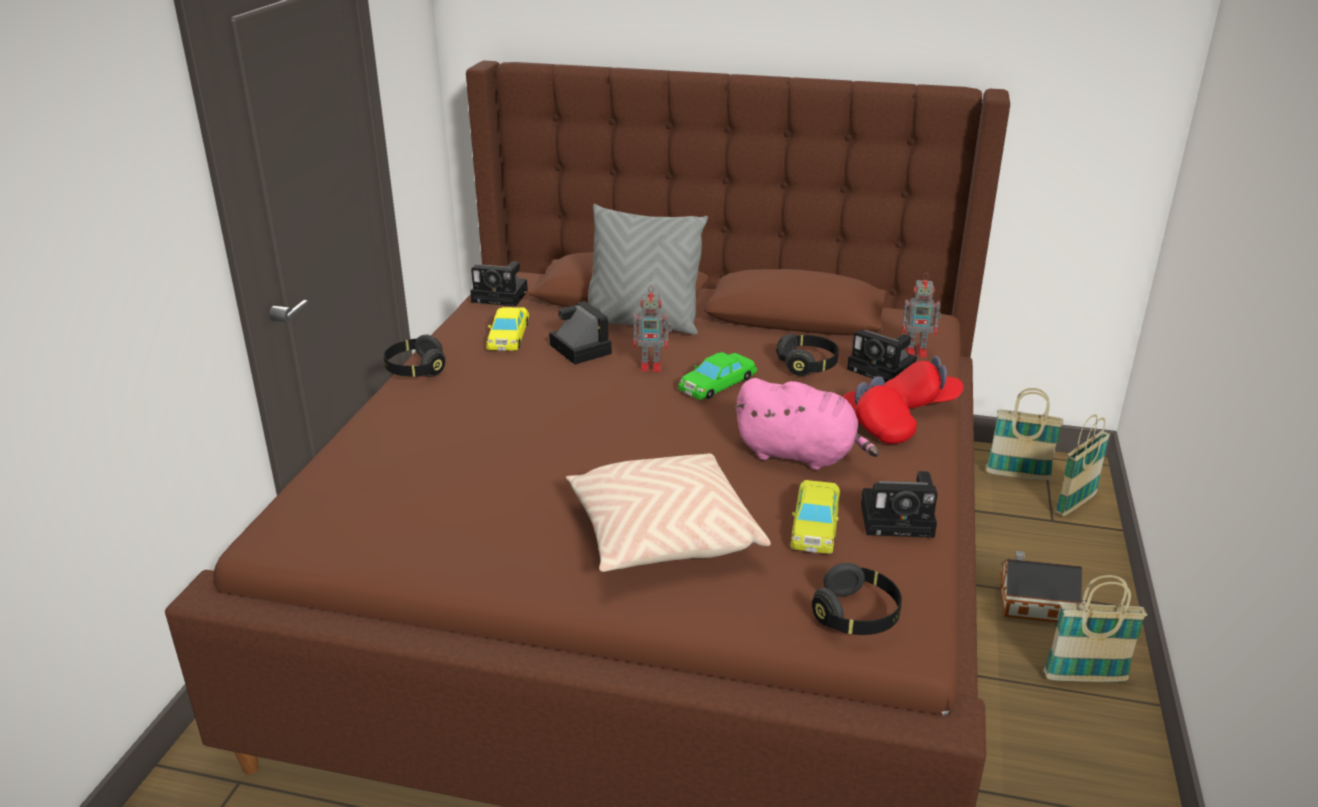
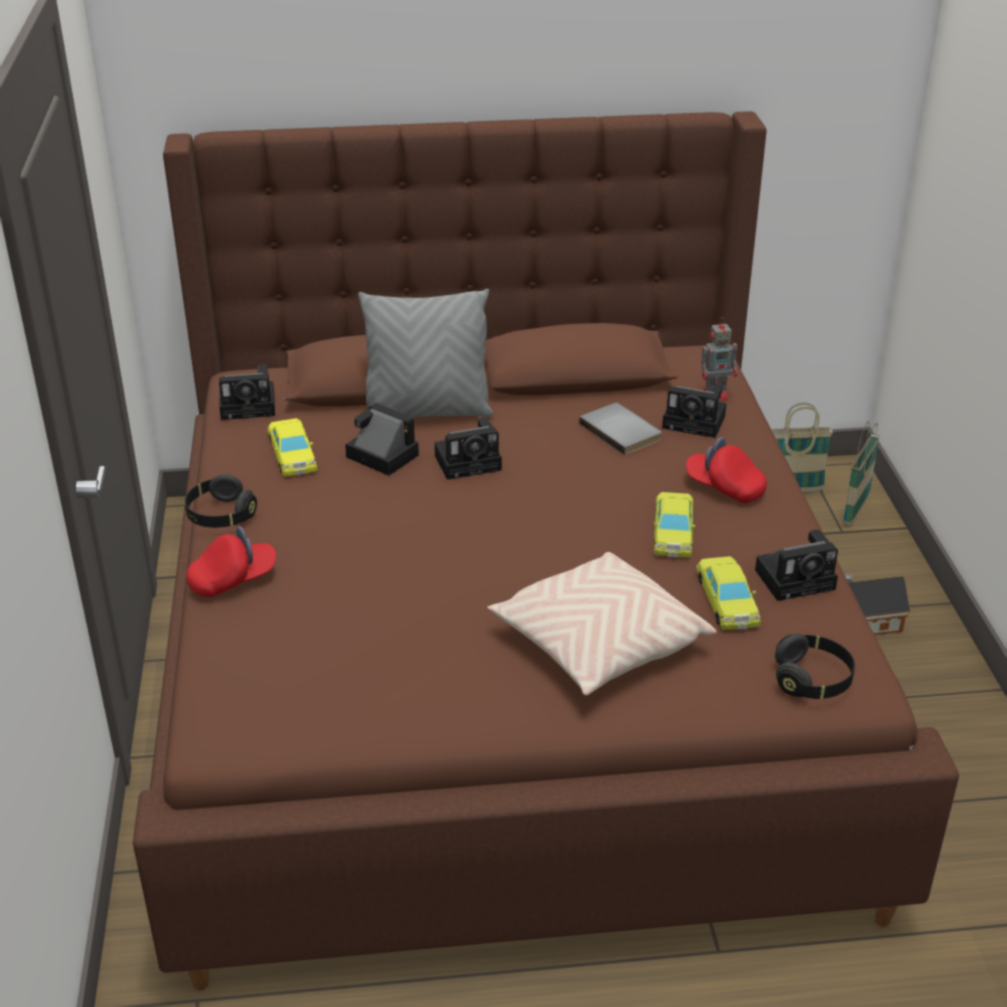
camera: 20 degrees left, 5 degrees up
toy robot [633,286,672,372] -> camera [434,417,502,480]
green toy car [678,352,757,400] -> none
pink plush toy [733,378,879,470] -> yellow toy car [653,492,696,558]
black headphones [776,334,839,376] -> grey book [579,403,662,455]
red cap [885,356,964,409] -> red cap moved to [186,526,276,598]
basket [1044,575,1147,682] -> none

